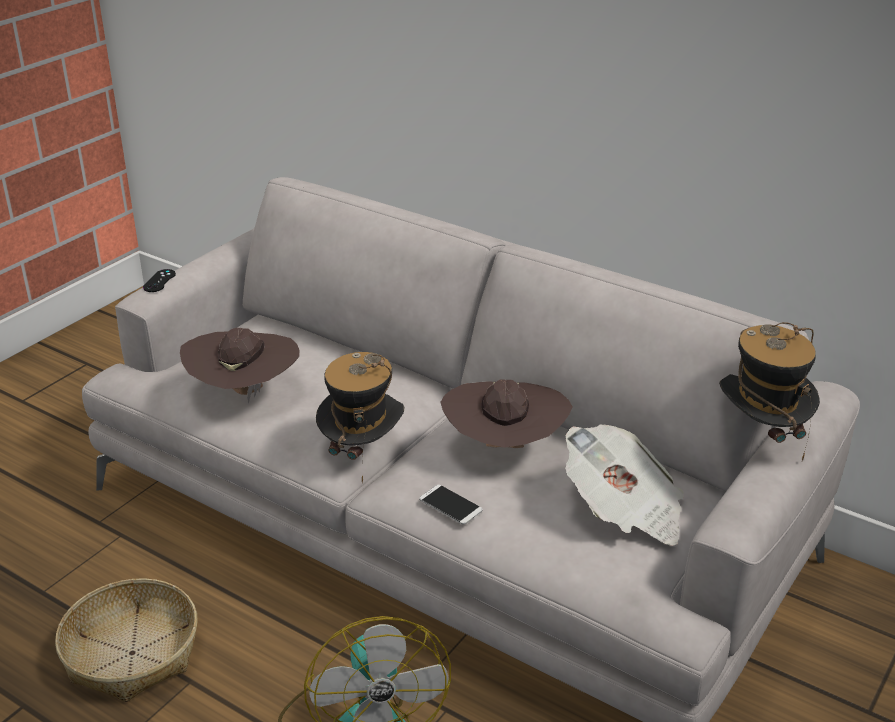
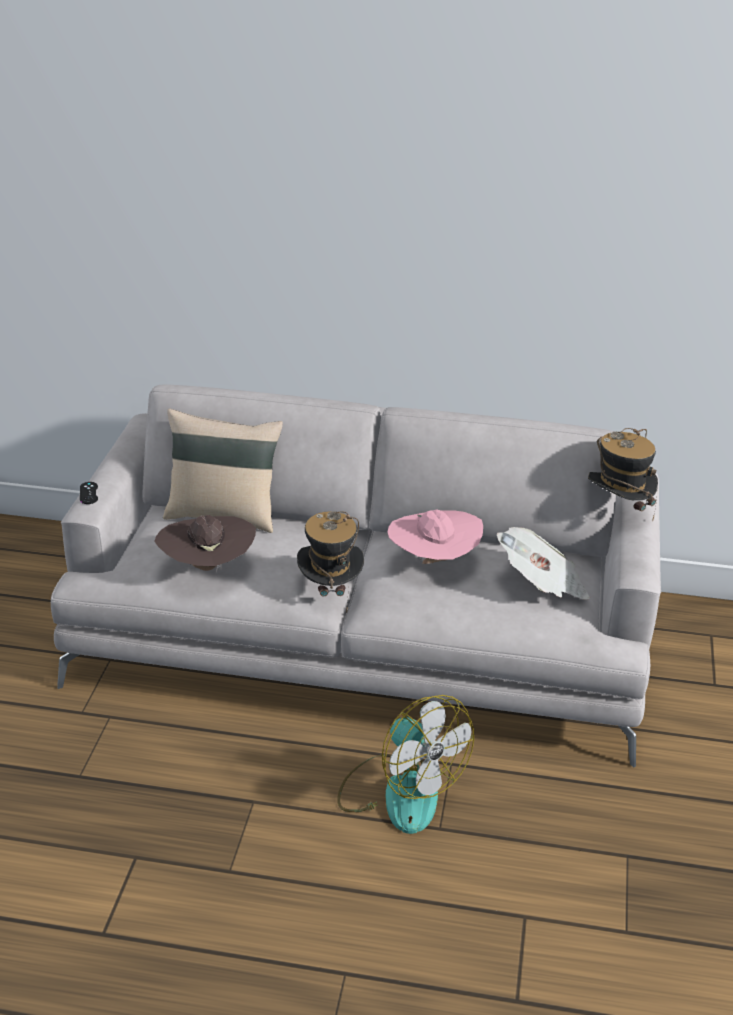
camera: 25 degrees left, 0 degrees up
basket [55,578,198,702] -> none
phone [419,485,482,524] -> none
brown hat [440,379,573,448] -> pink hat [388,509,483,564]
none -> beige pillow [163,409,283,533]

